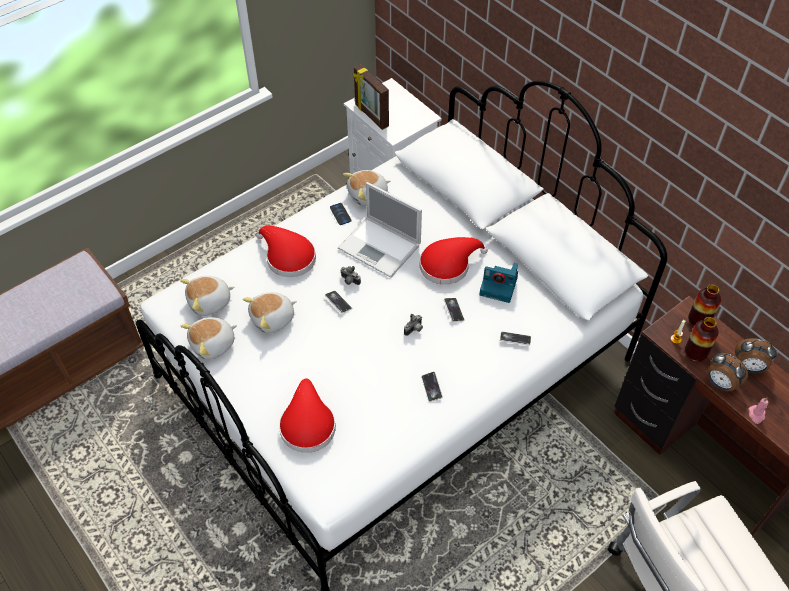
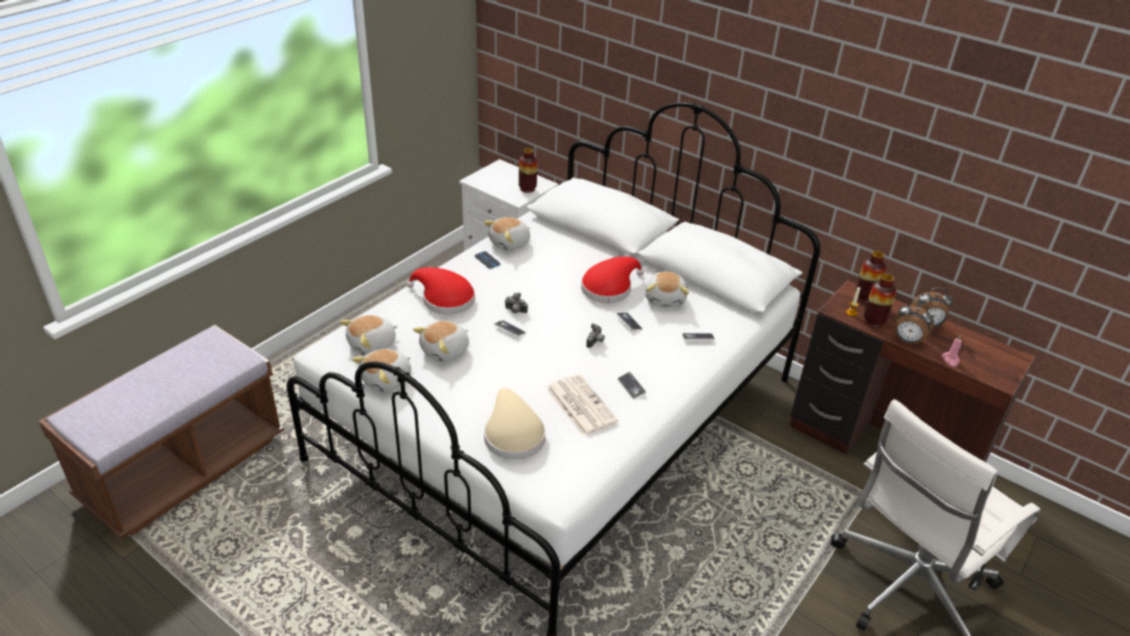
camera: 15 degrees left, 15 degrees down
red hat [279,378,336,453] -> beige hat [484,388,546,460]
laptop [338,182,422,278] -> none
picture frame [353,64,389,130] -> none
camera [479,263,518,303] -> plush toy [645,272,689,307]
none -> vase [519,148,537,193]
none -> newspaper [546,374,618,436]

